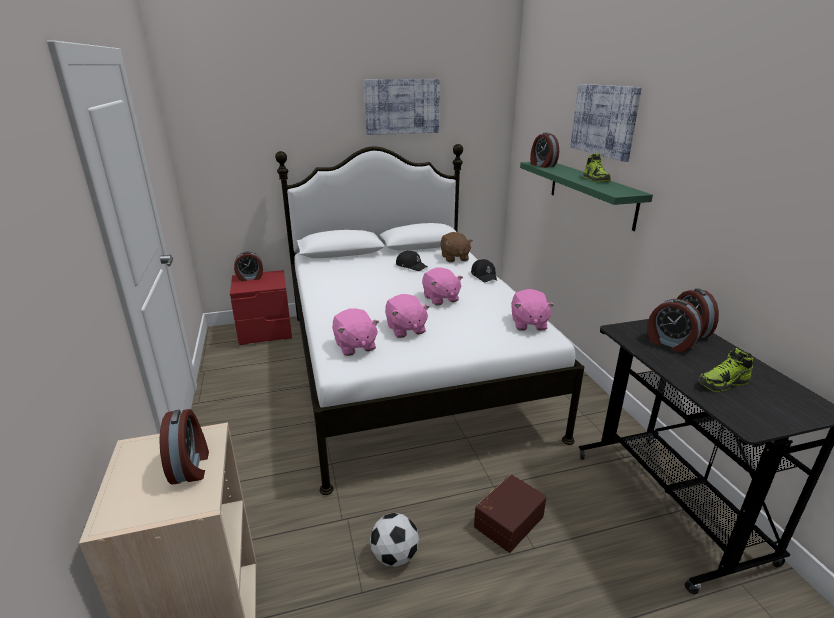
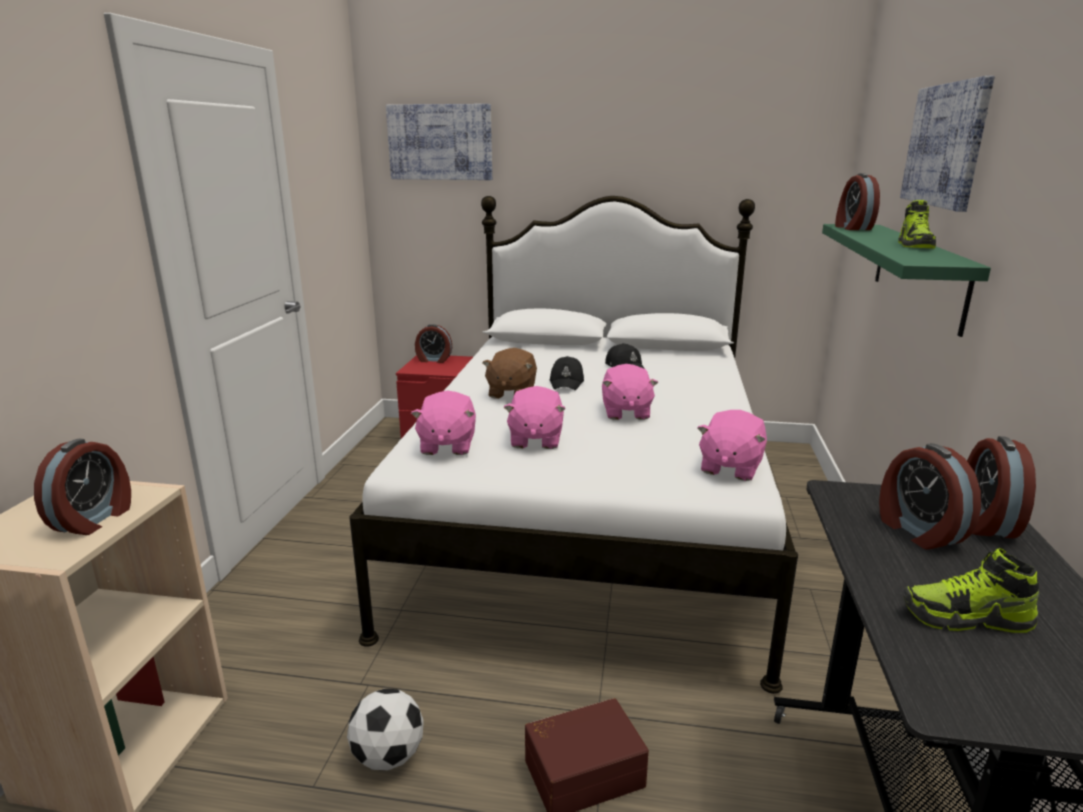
camera: 25 degrees right, 5 degrees down
picture [364,79,440,135] -> picture moved to [386,104,492,180]
brown plush toy [441,232,473,262] -> brown plush toy moved to [482,348,537,399]
black cap [471,259,497,282] -> black cap moved to [550,356,584,390]

